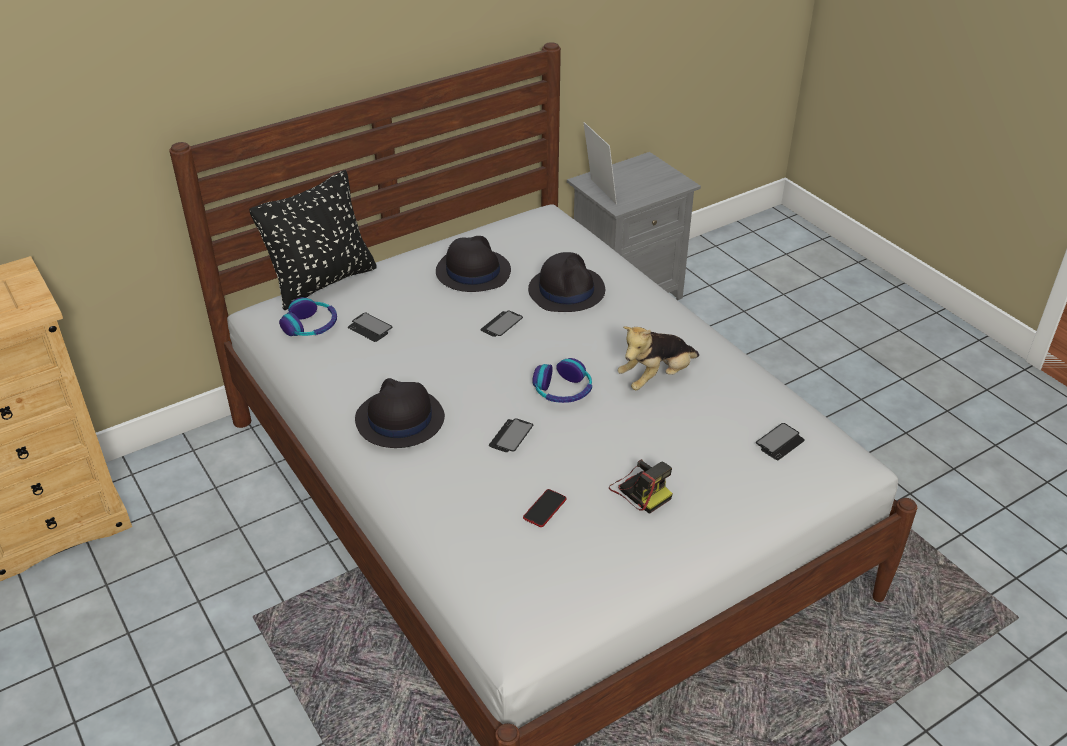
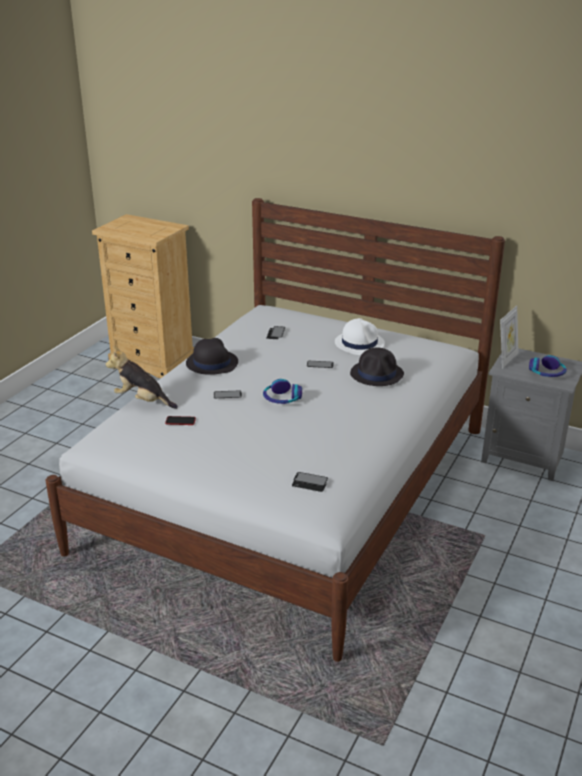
camera: 60 degrees right, 10 degrees down
black pillow [249,170,377,310] -> none
headphones [279,297,337,336] -> headphones moved to [529,355,567,377]
black hat [436,236,511,292] -> white hat [335,318,385,355]
camera [609,459,673,514] -> none
plush toy [617,326,699,390] -> plush toy moved to [106,346,178,409]

